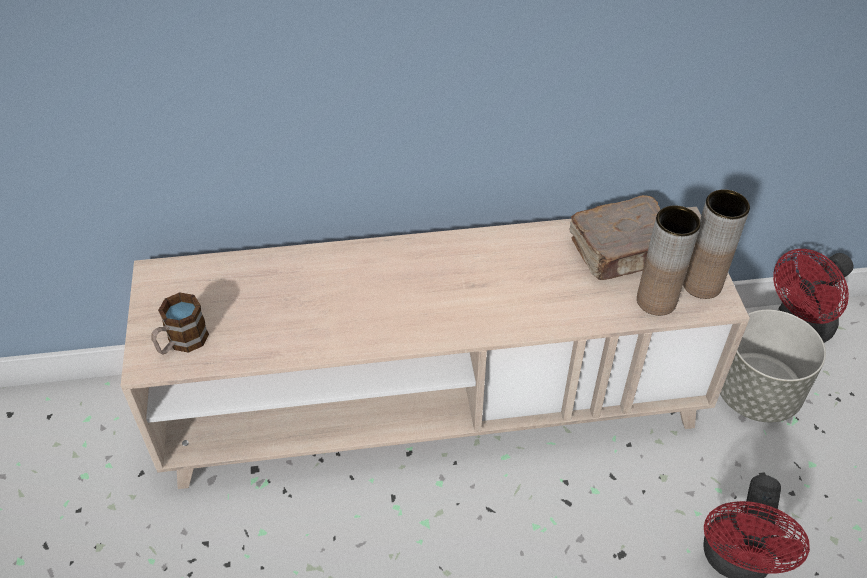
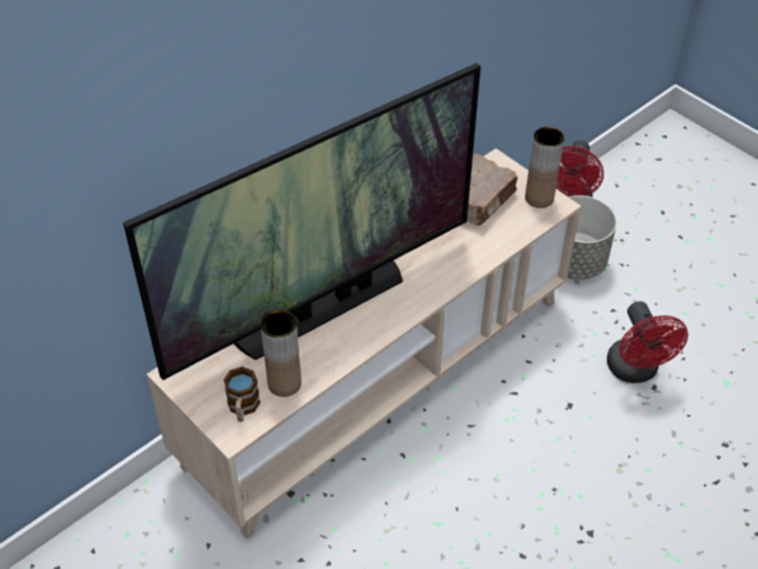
camera: 35 degrees left, 0 degrees up
brown vase [637,205,701,316] -> brown vase moved to [261,310,301,397]
none -> television [123,63,481,380]

